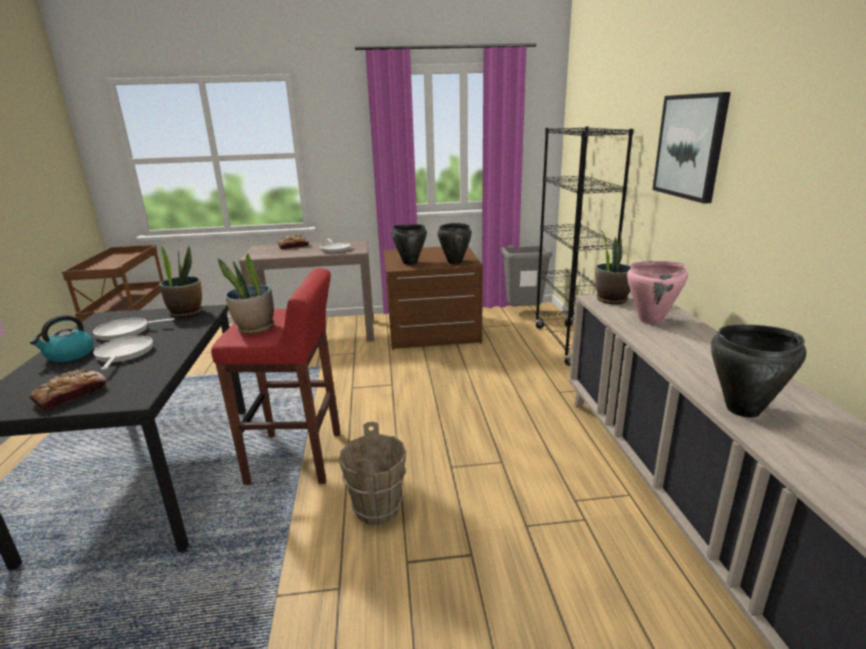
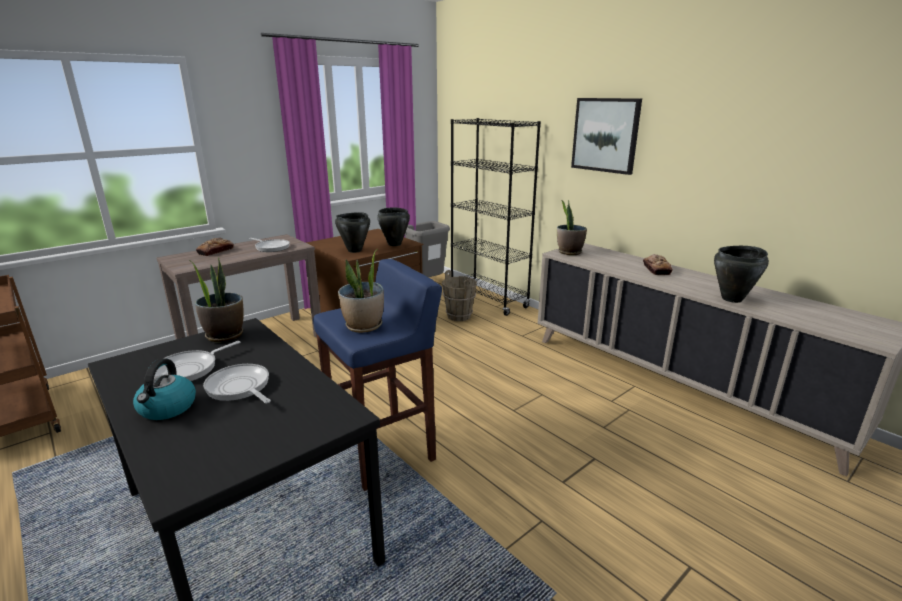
camera: 35 degrees left, 0 degrees up
bread [29,369,106,411] -> bread moved to [643,254,673,275]
red stool [211,268,341,485] -> blue stool [313,259,442,491]
brown bucket [339,422,406,525] -> brown bucket moved to [442,270,477,321]
pink cooking pot [627,261,688,325] -> none

